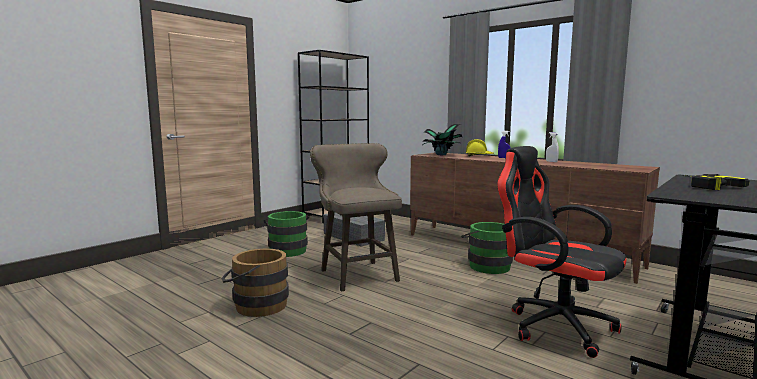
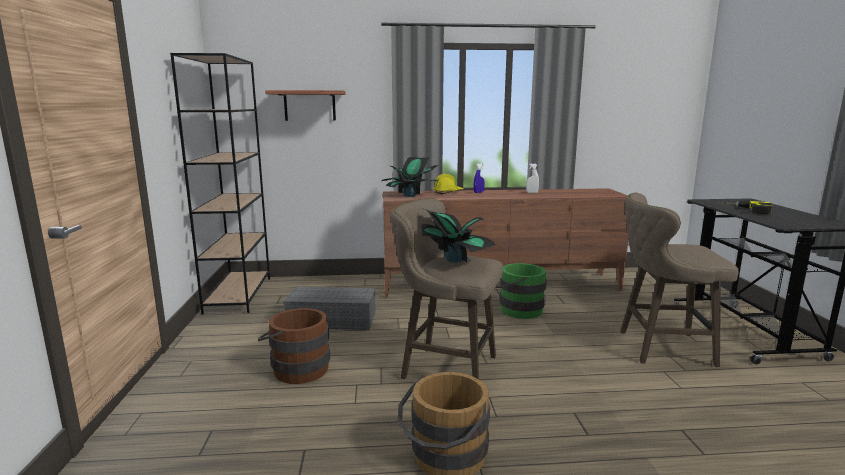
camera: 45 degrees left, 5 degrees up
green bucket [263,211,310,257] -> brown bucket [258,308,330,384]
black office chair [497,146,626,358] -> beige stool [620,193,739,367]
none -> shelf [265,90,346,121]
none -> potted plant [421,209,496,263]

